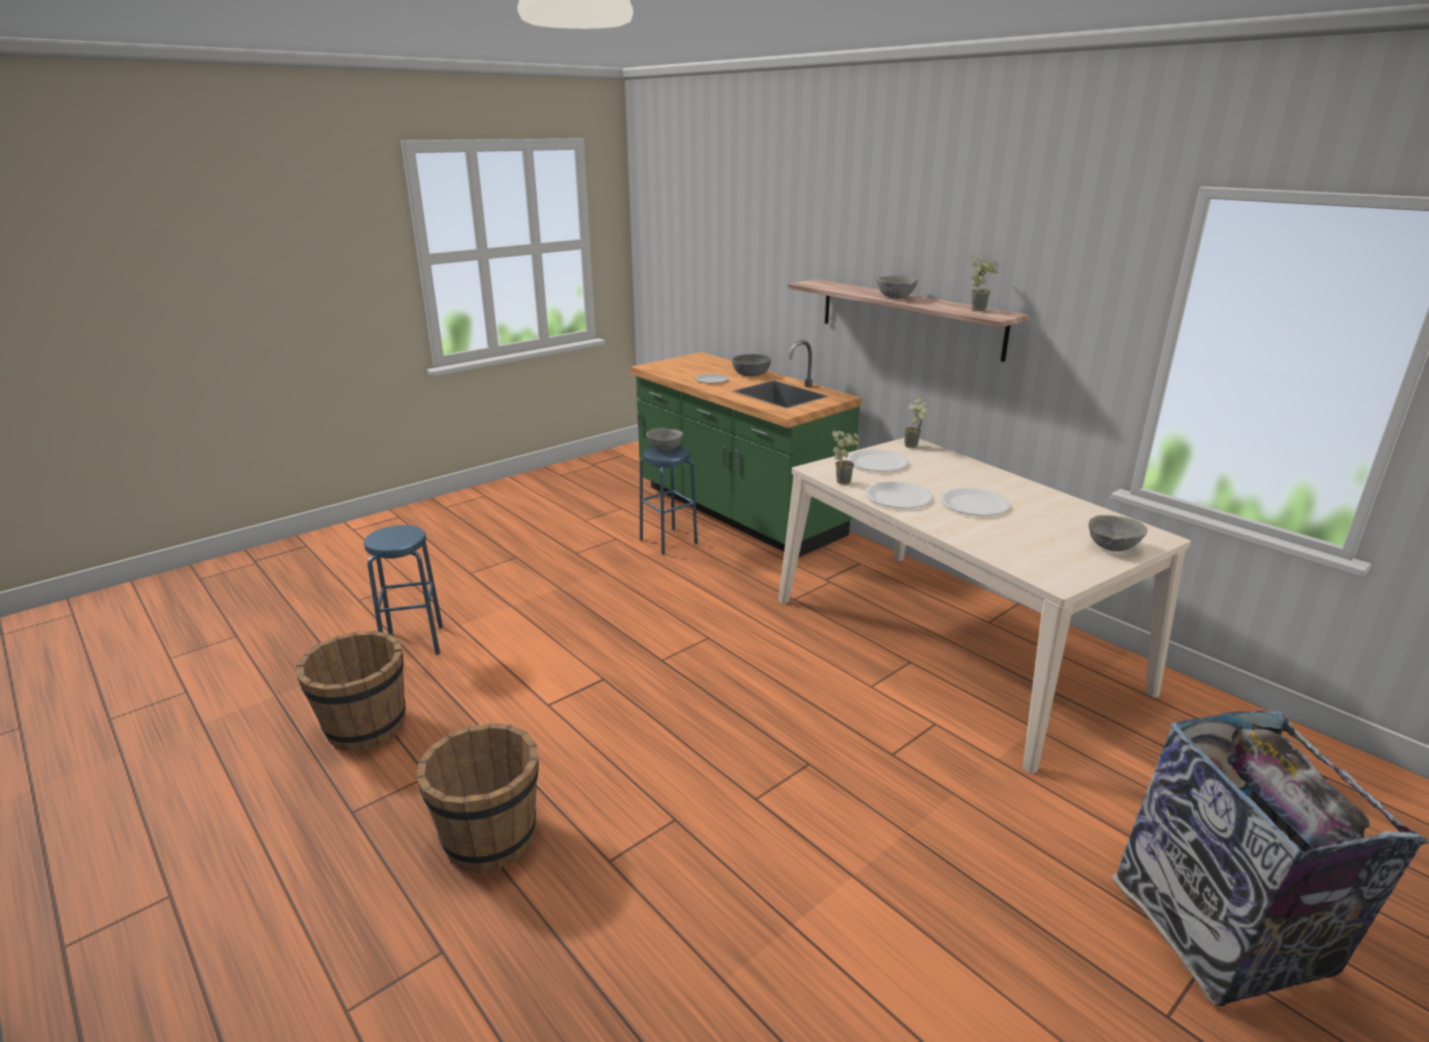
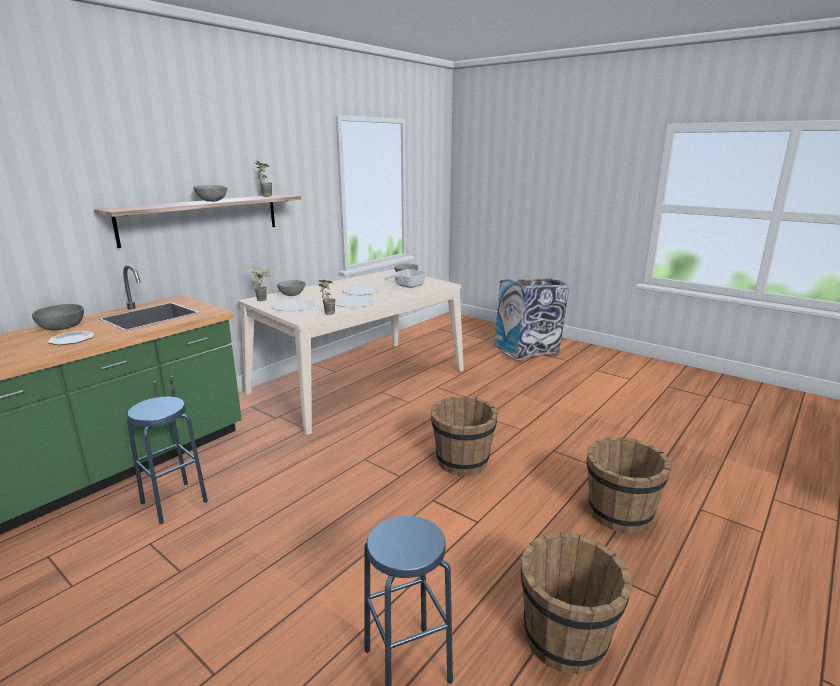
camera: 100 degrees left, 5 degrees down
grey bowl [646,428,683,451] -> grey bowl moved to [277,280,306,296]
none -> frying pan [384,269,427,288]
none -> brown bucket [431,396,498,475]

